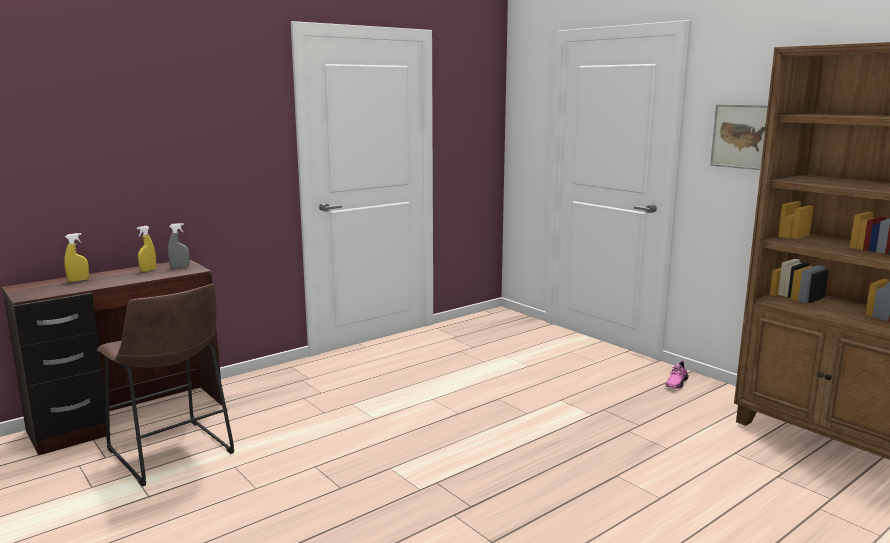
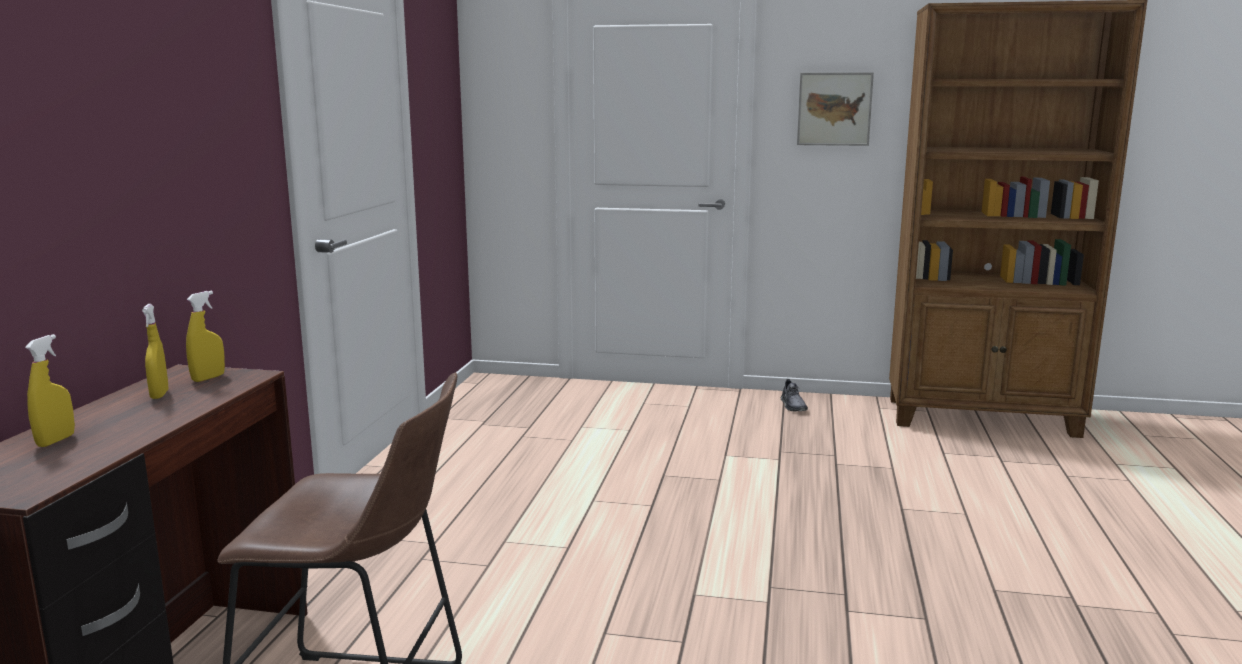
camera: 40 degrees left, 0 degrees up
grey spray bottle [168,223,190,268] -> yellow spray bottle [186,291,225,382]
pink shoe [665,360,689,389] -> grey shoe [781,379,808,411]

